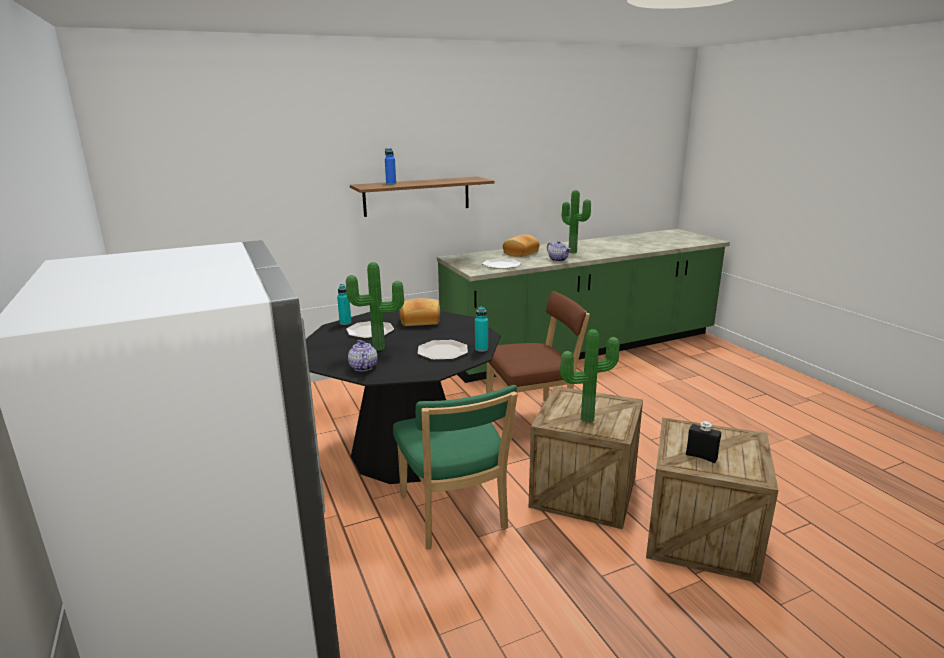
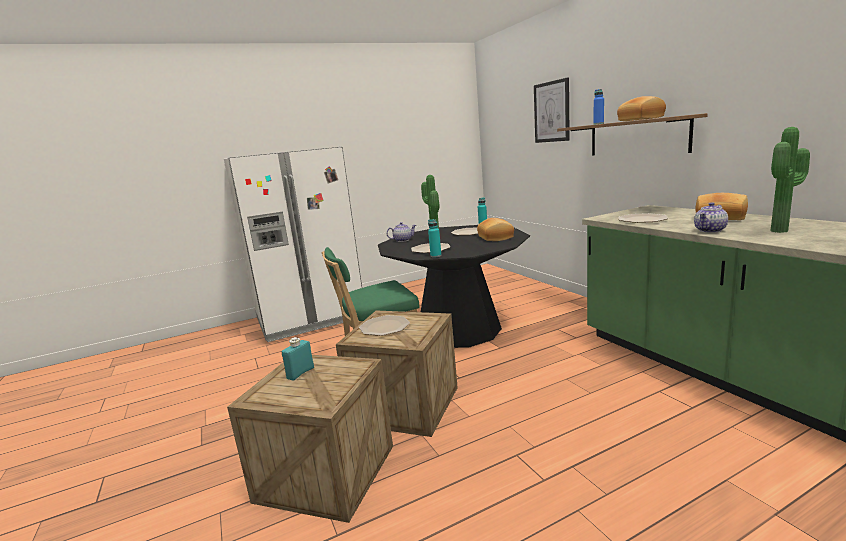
camera: 90 degrees right, 5 degrees down
brown chair [486,291,590,440] -> none
potted plant [560,329,619,423] -> plate [359,315,410,336]
black bottle [686,421,721,463] -> turquoise bottle [281,337,314,381]
none -> picture [534,77,570,143]
none -> bread [617,96,666,121]

